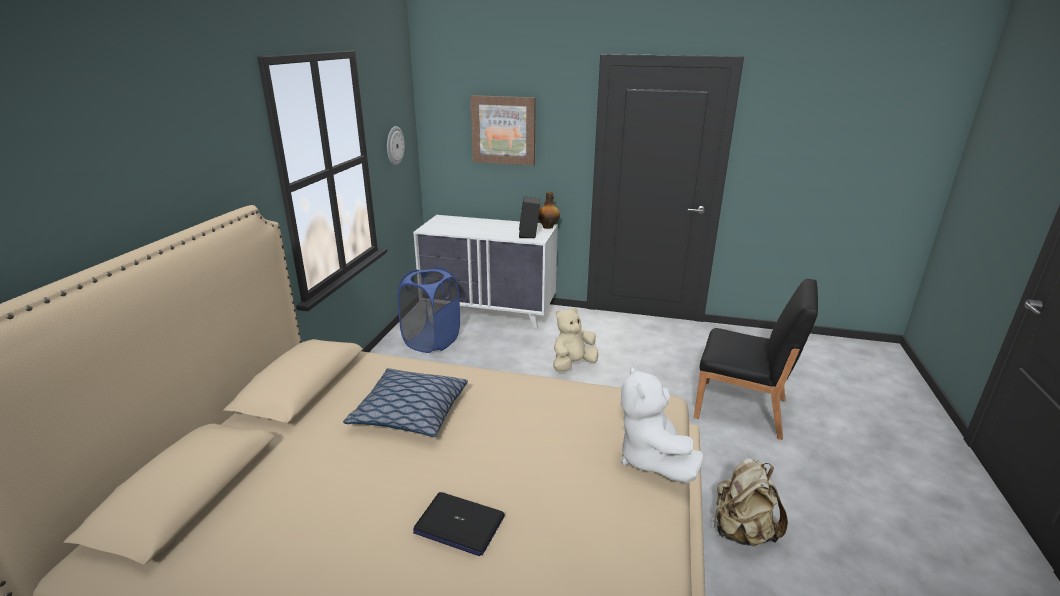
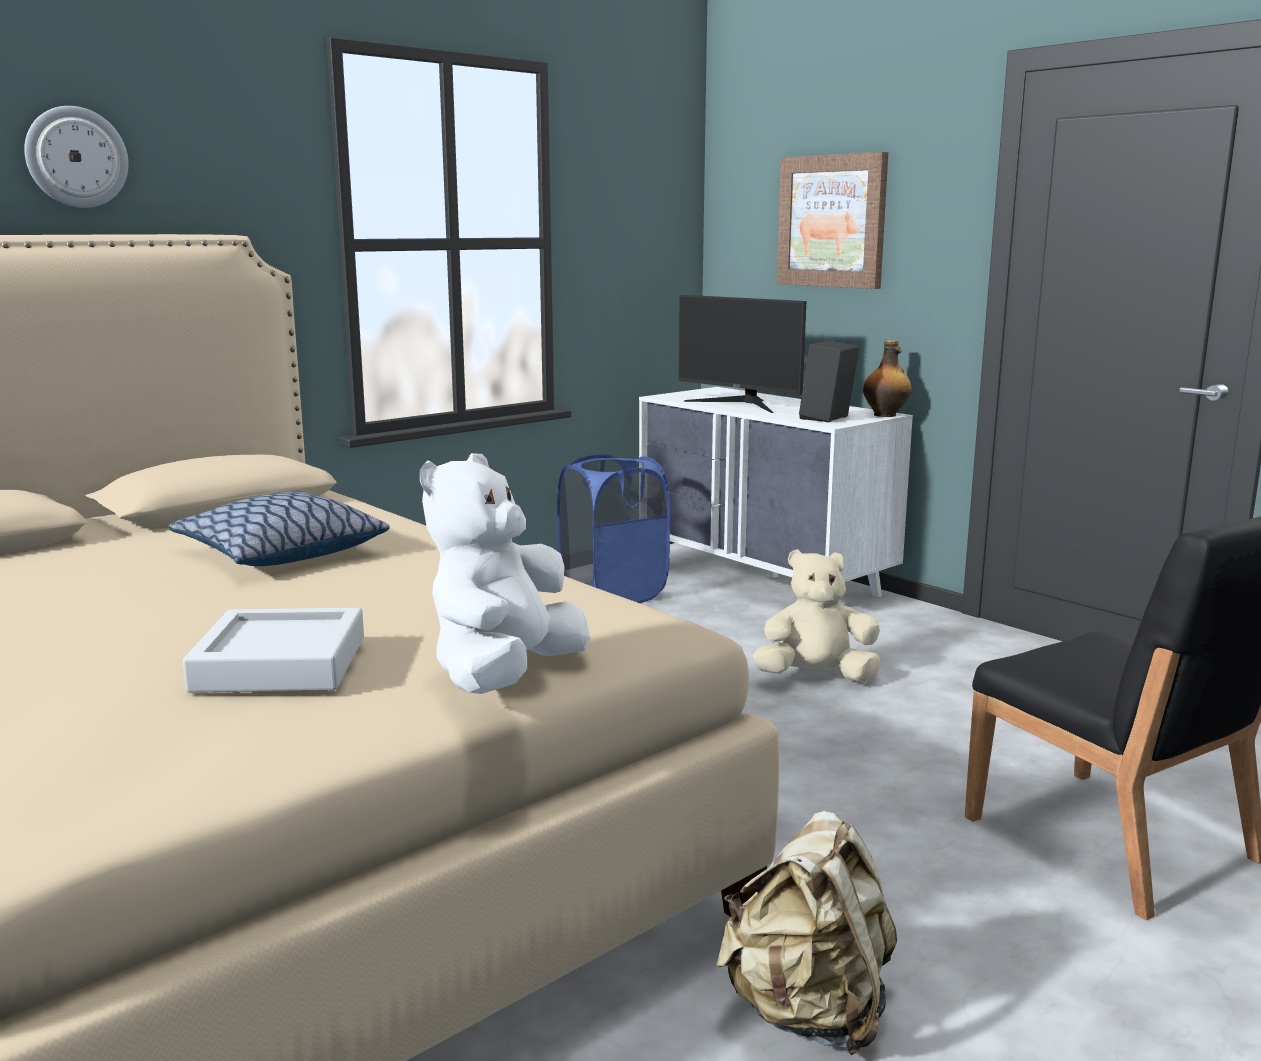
camera: 35 degrees right, 10 degrees down
wall clock [387,126,405,166] -> wall clock moved to [24,106,128,208]
laptop [413,492,505,556] -> none
none -> grey tray [183,608,364,693]
none -> monitor [678,295,806,413]

